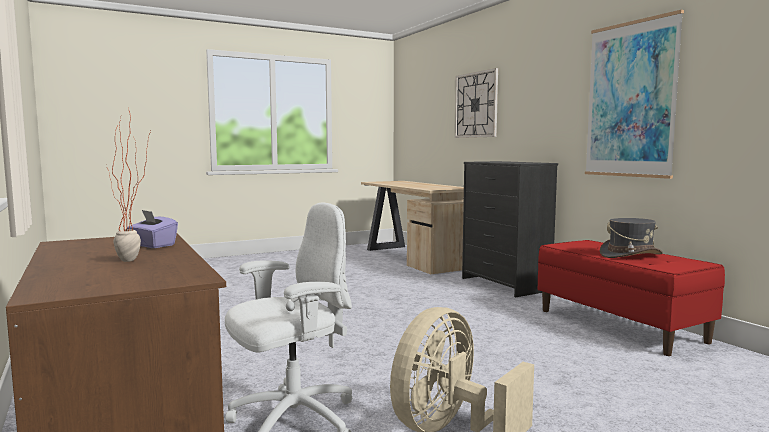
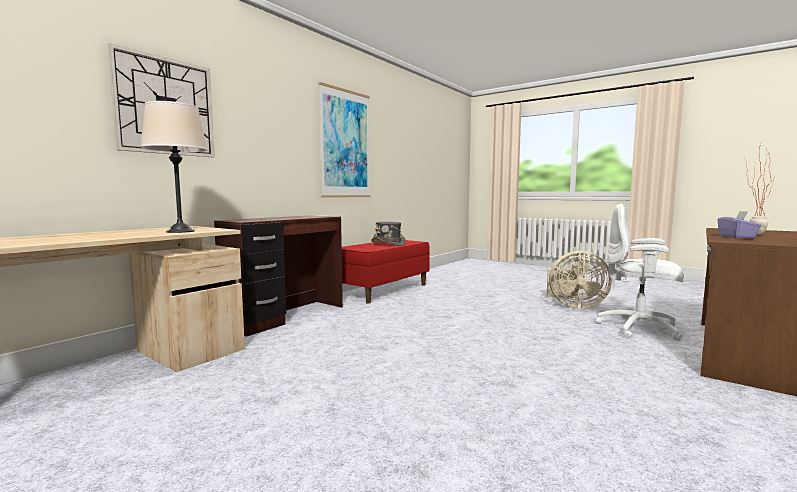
camera: 115 degrees left, 0 degrees up
black dresser [462,161,558,297] -> brown desk [214,215,343,337]
none -> beige table lamp [140,101,208,233]

